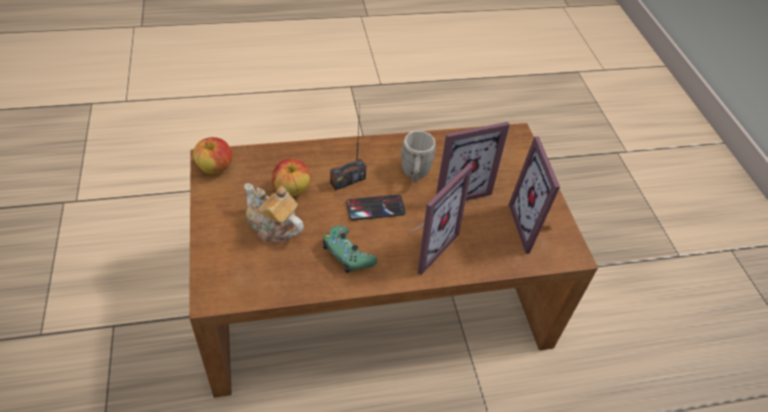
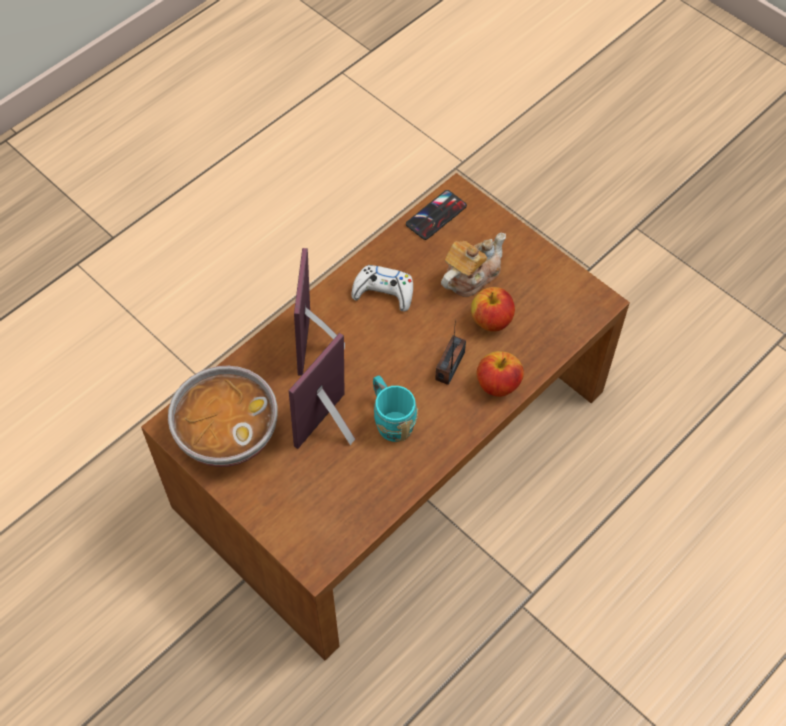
camera: 150 degrees right, 10 degrees up
apple [193,137,232,174] -> apple moved to [477,351,524,397]
teapot [244,183,304,242] -> teapot turned 45 degrees counterclockwise [441,233,506,297]
green game controller [323,226,377,273] -> white game controller [351,265,413,311]
phone [346,194,406,220] -> phone moved to [406,190,467,240]
grey mug [401,131,436,183] -> turquoise mug [373,375,418,442]
picture frame [509,137,560,254] -> bowl [168,366,277,467]

